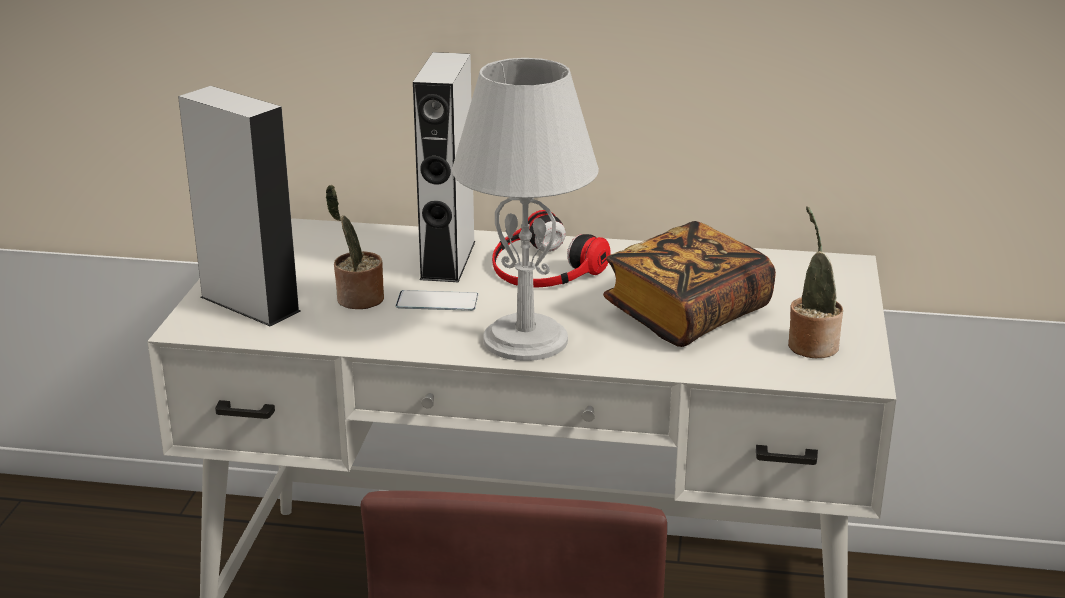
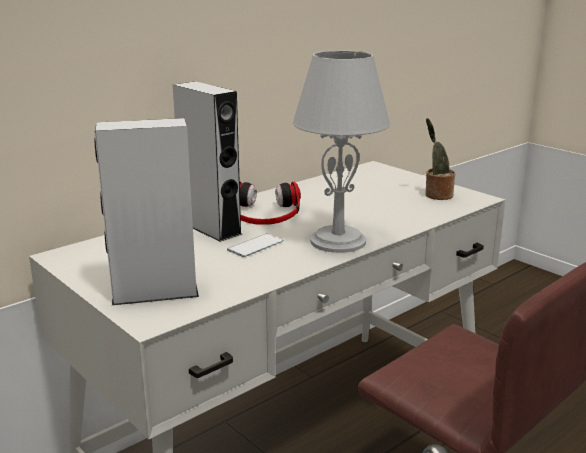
camera: 50 degrees left, 5 degrees down
potted plant [325,185,384,309] -> none
book [603,221,776,347] -> none

